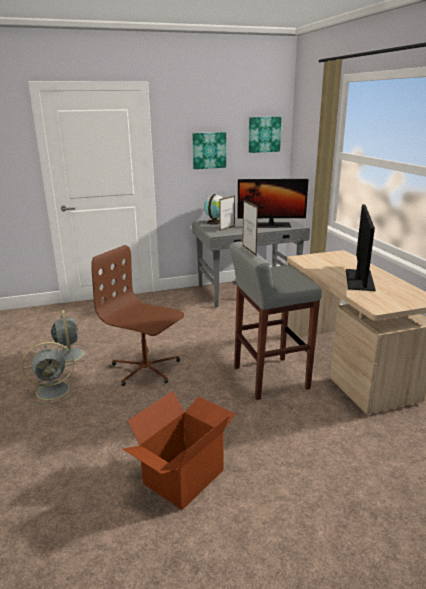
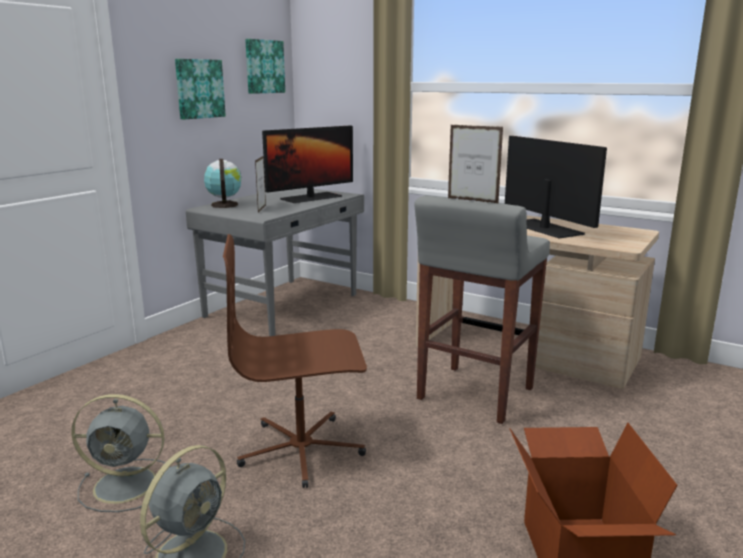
camera: 40 degrees left, 5 degrees down
grey fan [51,310,90,366] -> grey fan turned 150 degrees clockwise [71,394,165,512]

